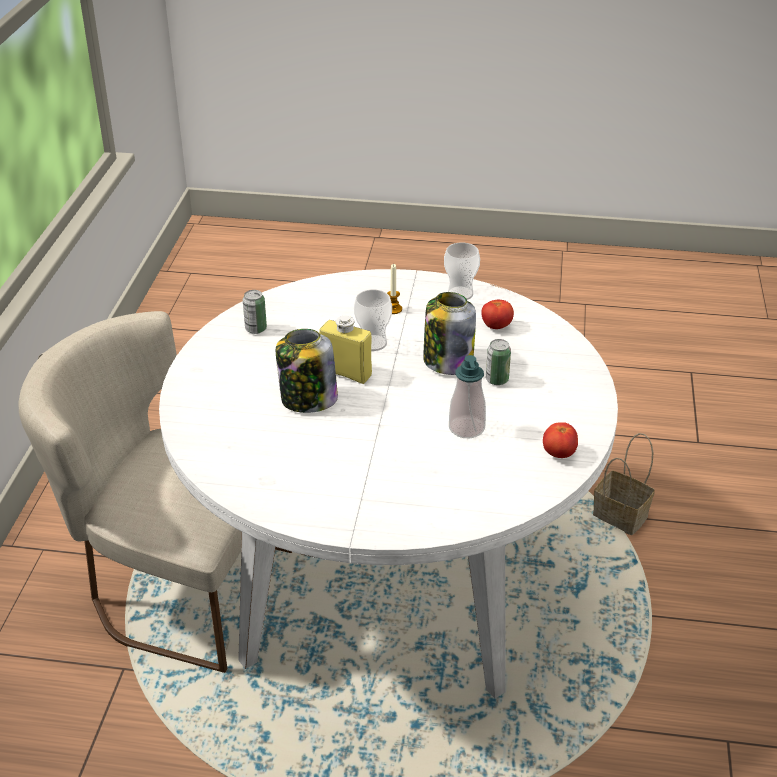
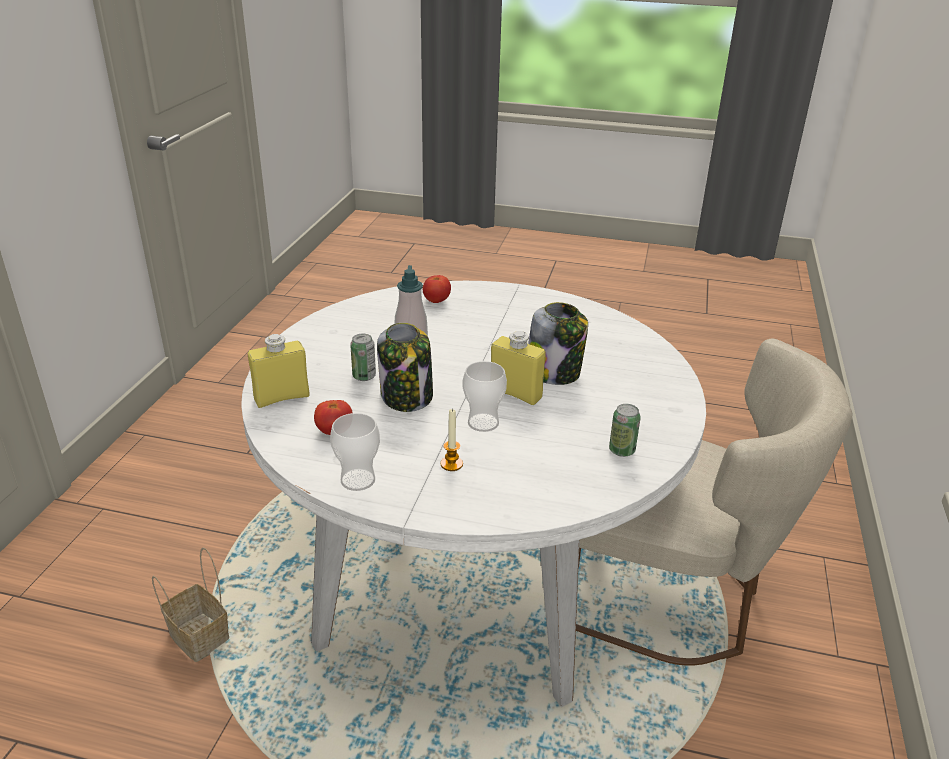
camera: 175 degrees left, 5 degrees down
tomato [543,422,578,458] -> tomato moved to [423,275,451,303]
none -> yellow bottle [248,334,310,408]

